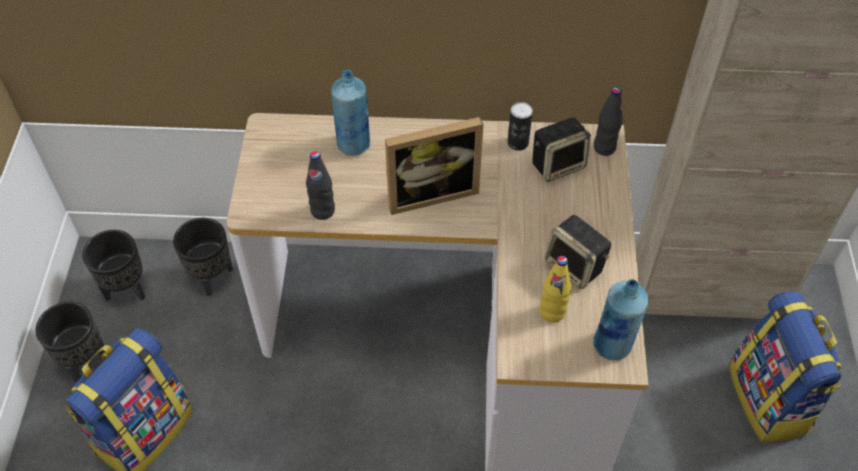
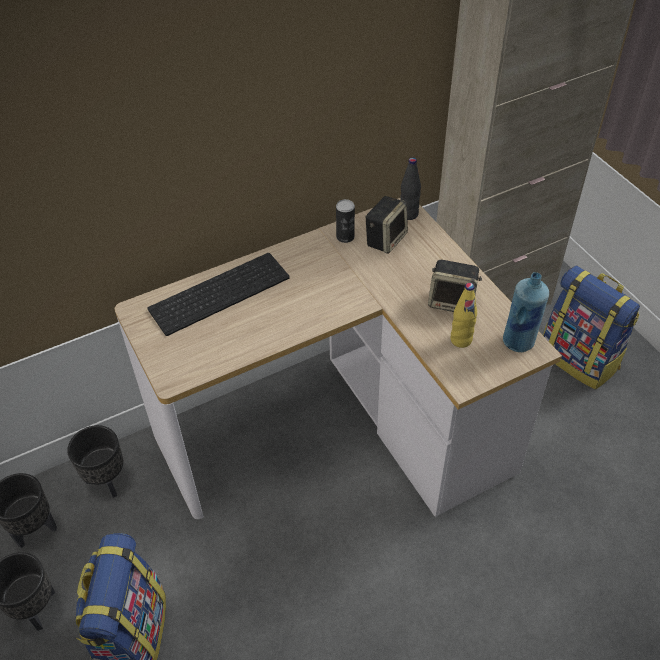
camera: 30 degrees left, 5 degrees down
black bottle [306,151,335,220] -> none
blue bottle [331,69,370,156] -> keyboard [147,253,290,336]
picture frame [385,117,483,215] -> none

